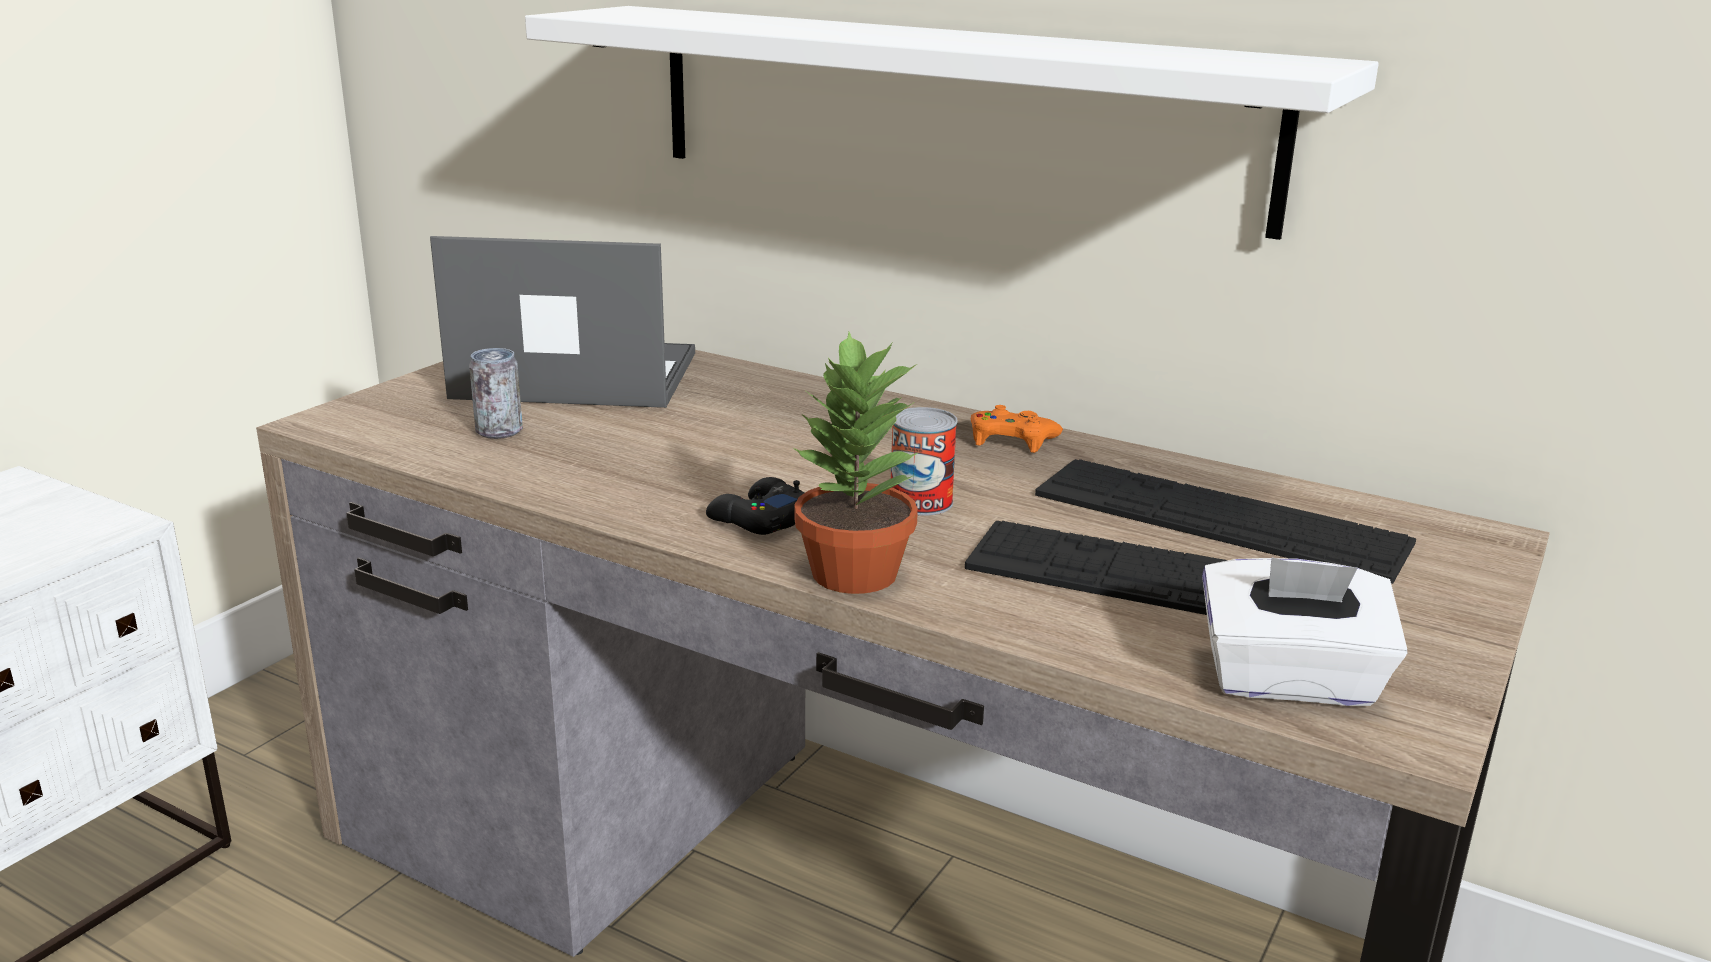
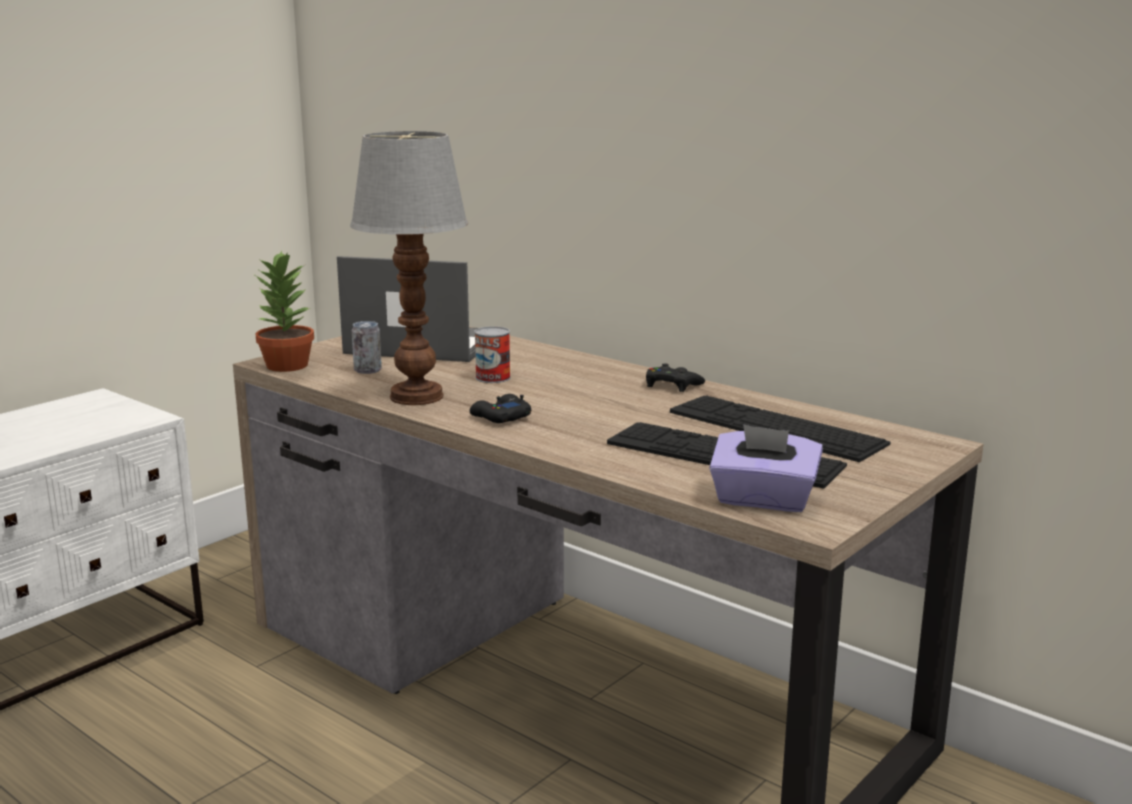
camera: 10 degrees right, 5 degrees down
white shelf [525,6,1379,240] -> none
potted plant [793,332,919,594] -> potted plant moved to [255,250,314,372]
can [891,407,958,516] -> can moved to [474,326,511,383]
orange game controller [971,405,1063,453] -> black game controller [646,364,705,392]
white tissue box [1202,558,1407,706] -> purple tissue box [709,424,823,512]
none -> table lamp [350,131,468,405]

